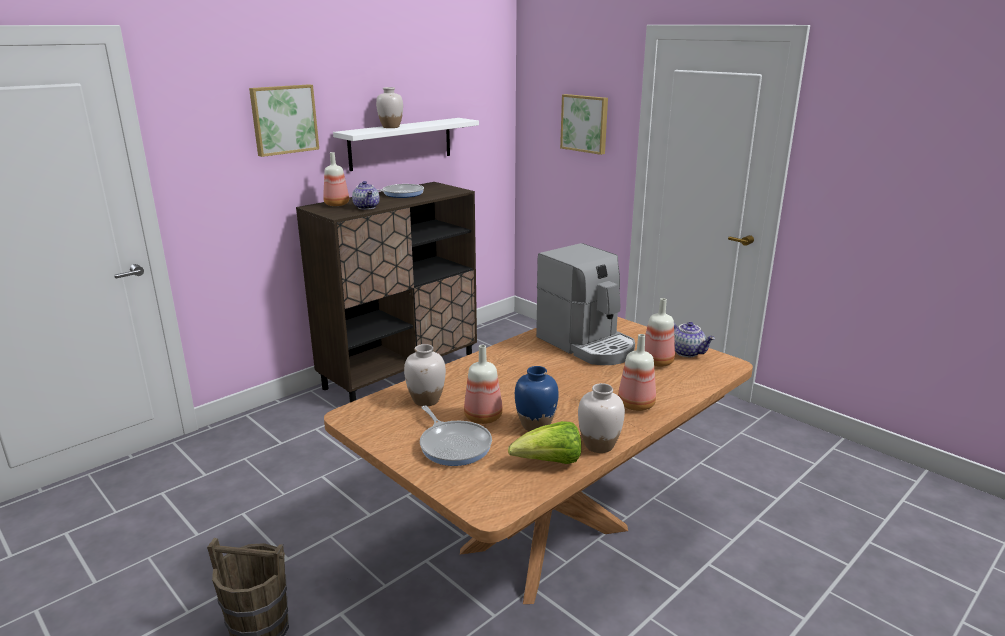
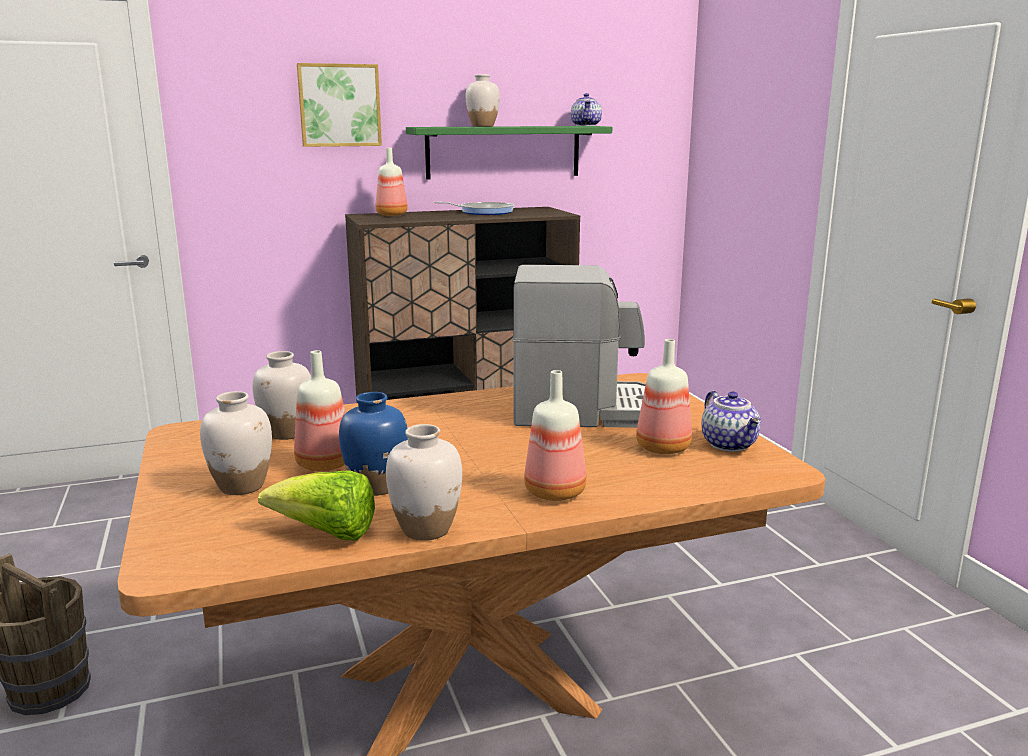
camera: 25 degrees right, 5 degrees down
white shelf [333,118,479,171] -> green shelf [406,126,612,180]
teapot [352,181,379,210] -> teapot moved to [571,93,602,126]
frying pan [420,406,492,466] -> white vase [200,391,272,495]
coffee machine [536,243,635,365] -> coffee machine turned 75 degrees counterclockwise [513,265,646,428]
picture [560,94,608,155] -> none

